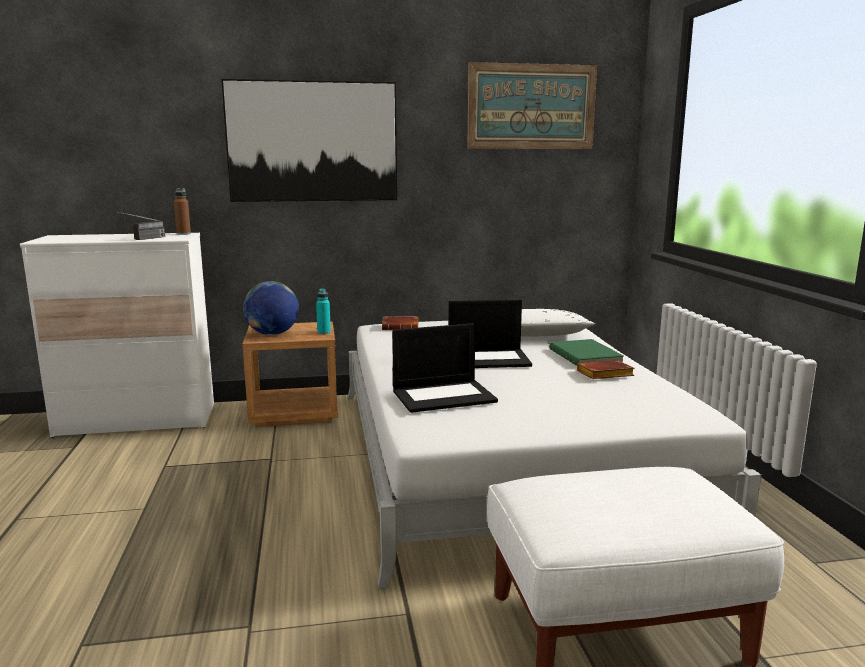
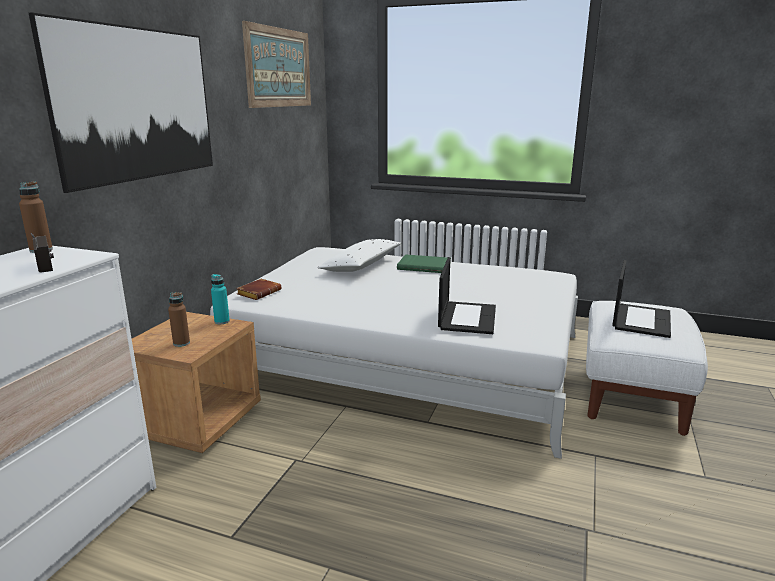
camera: 60 degrees left, 5 degrees up
globe [243,281,299,335] -> brown bottle [168,292,190,347]
laptop [449,299,532,368] -> laptop moved to [612,260,671,338]
brown book [577,360,635,379] -> none

